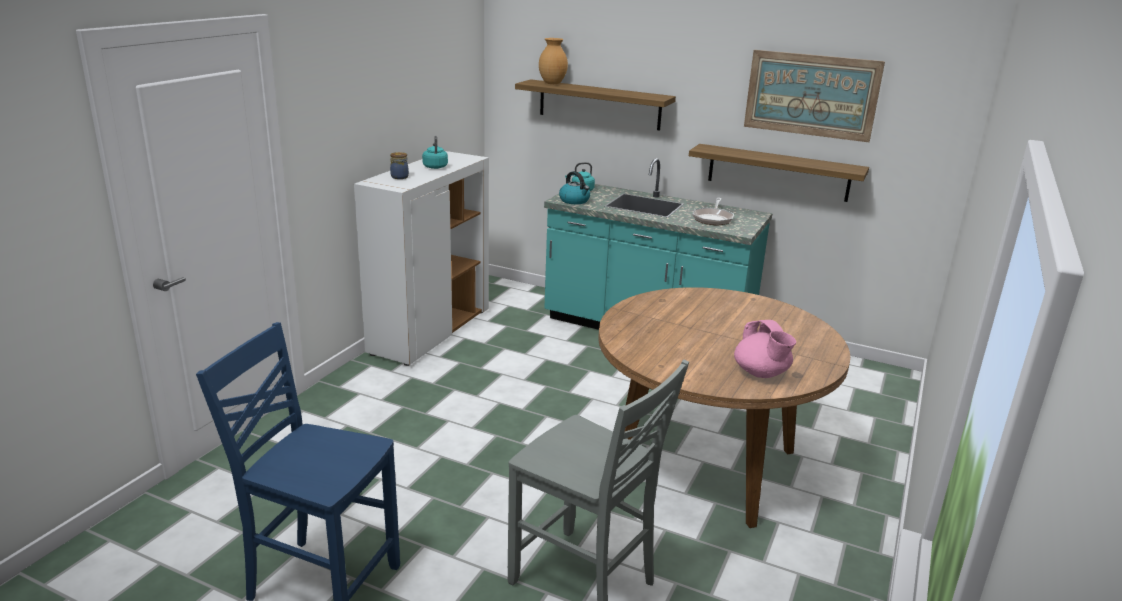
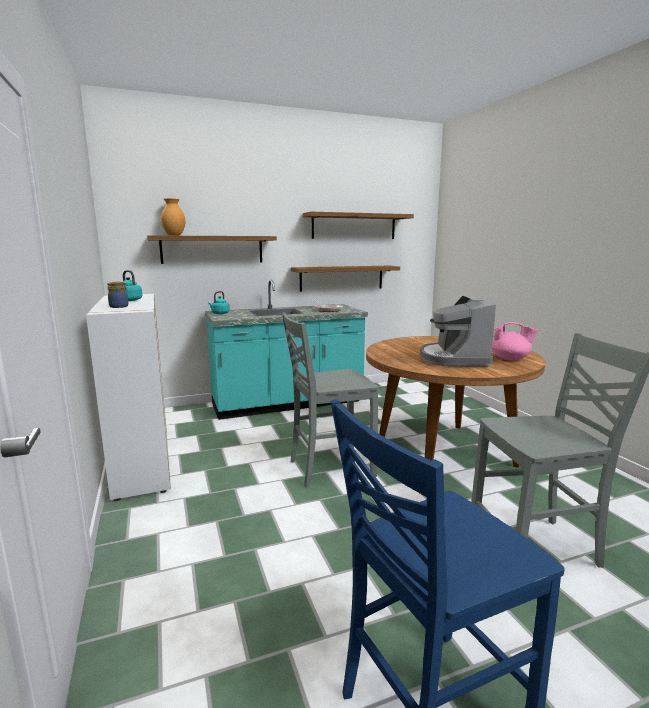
camera: 45 degrees left, 10 degrees down
kettle [559,171,590,204] -> none
picture [744,50,885,142] -> shelf [303,212,414,239]
none -> grey chair [282,312,378,487]
none -> coffee machine [420,296,496,367]

